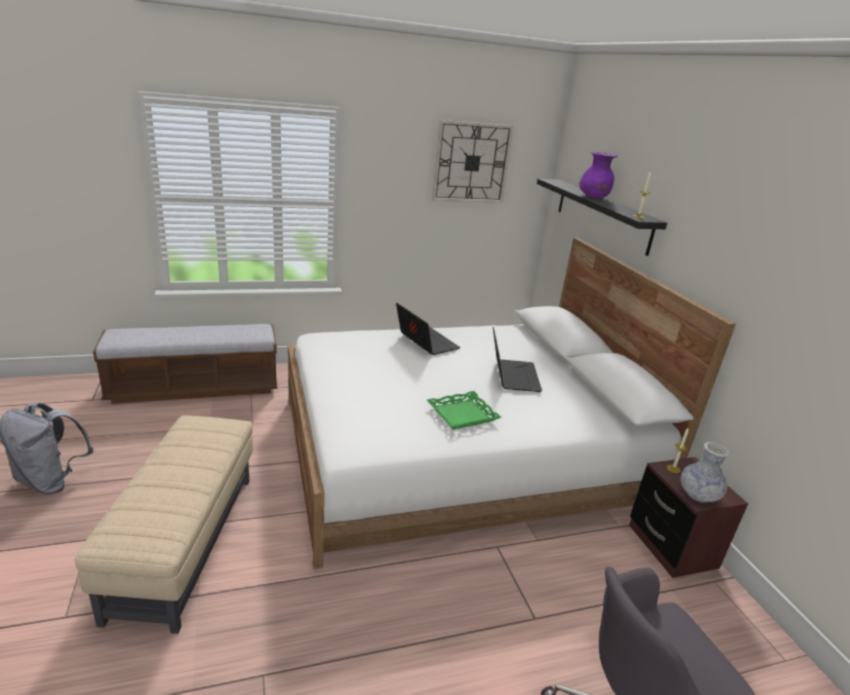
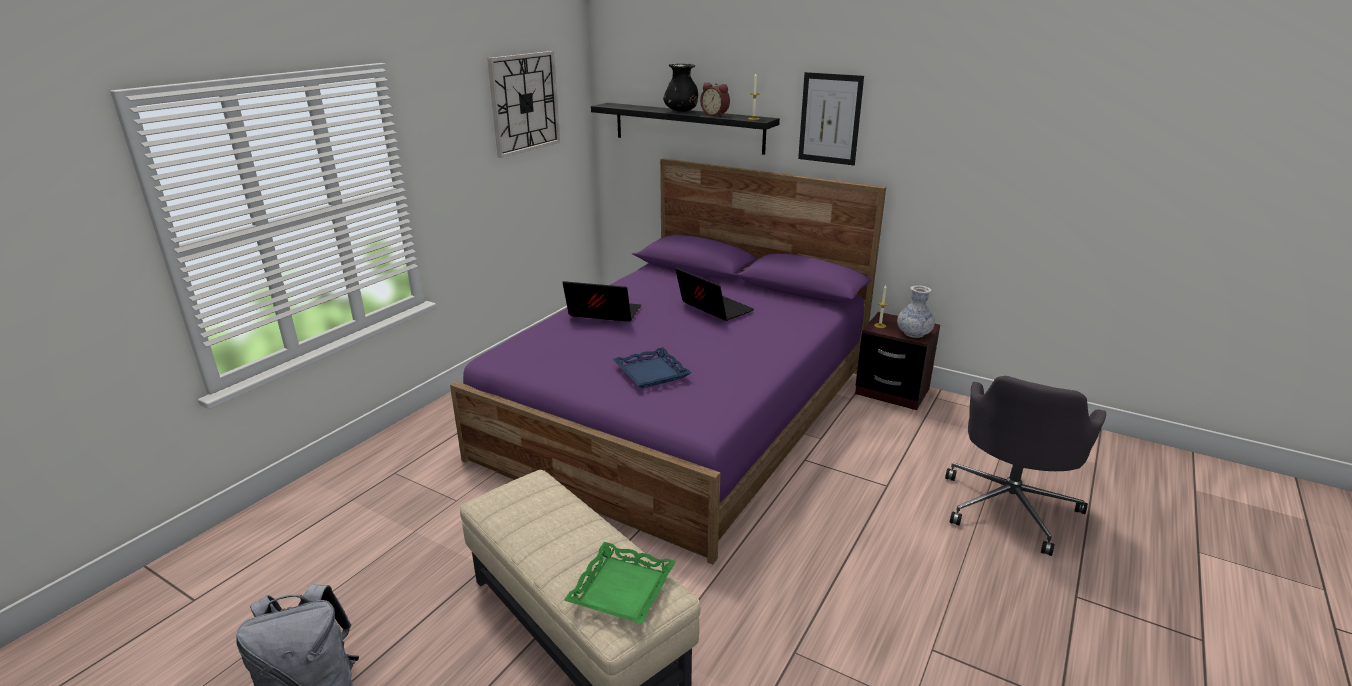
camera: 40 degrees left, 0 degrees up
bench [93,324,278,404] -> none
white bed [288,238,736,569] -> purple bed [450,158,886,565]
green tray [427,391,501,430] -> green tray moved to [564,542,676,624]
purple vase [579,151,617,198] -> black vase [663,64,698,112]
none -> blue tray [613,347,692,388]
none -> alarm clock [700,82,730,117]
none -> picture [798,72,864,165]

